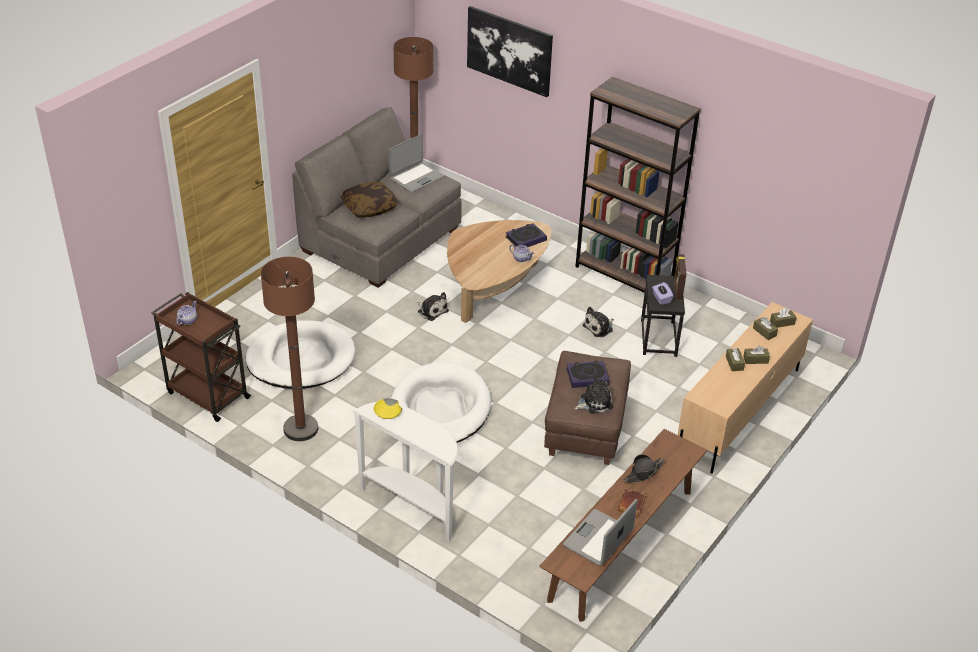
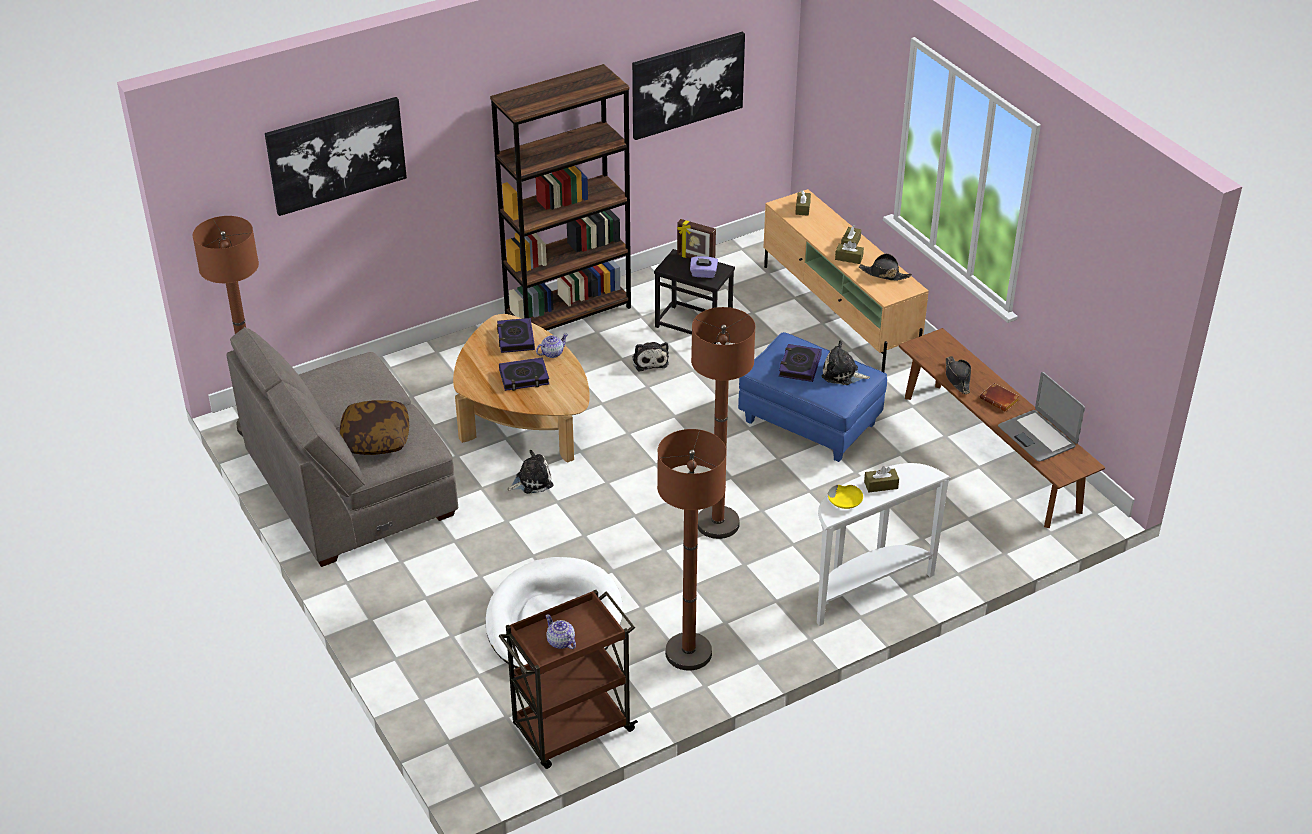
camera: 65 degrees left, 0 degrees up
laptop [389,134,444,192] -> none
white dog bed [391,362,491,443] -> brown floor lamp [691,307,755,539]
brown ottoman [544,351,631,465] -> blue ottoman [738,332,887,462]
plush toy [574,376,613,413] -> plush toy turned 75 degrees counterclockwise [822,341,870,385]
brown tissue box [753,317,778,340] -> brown tissue box moved to [864,466,899,492]
none -> book [499,357,549,391]
none -> picture [632,32,745,140]
none -> black hat [859,254,912,281]

